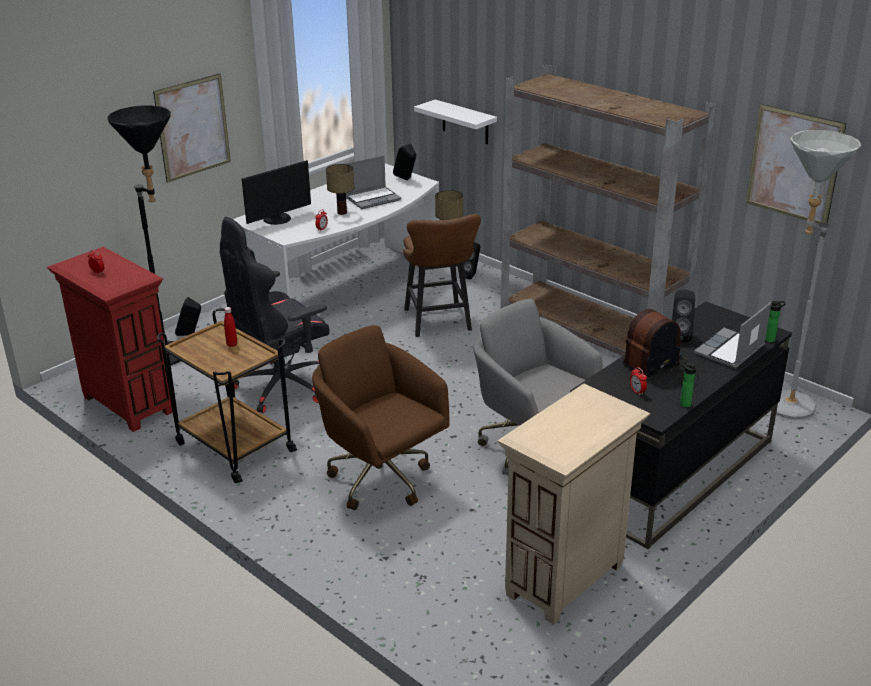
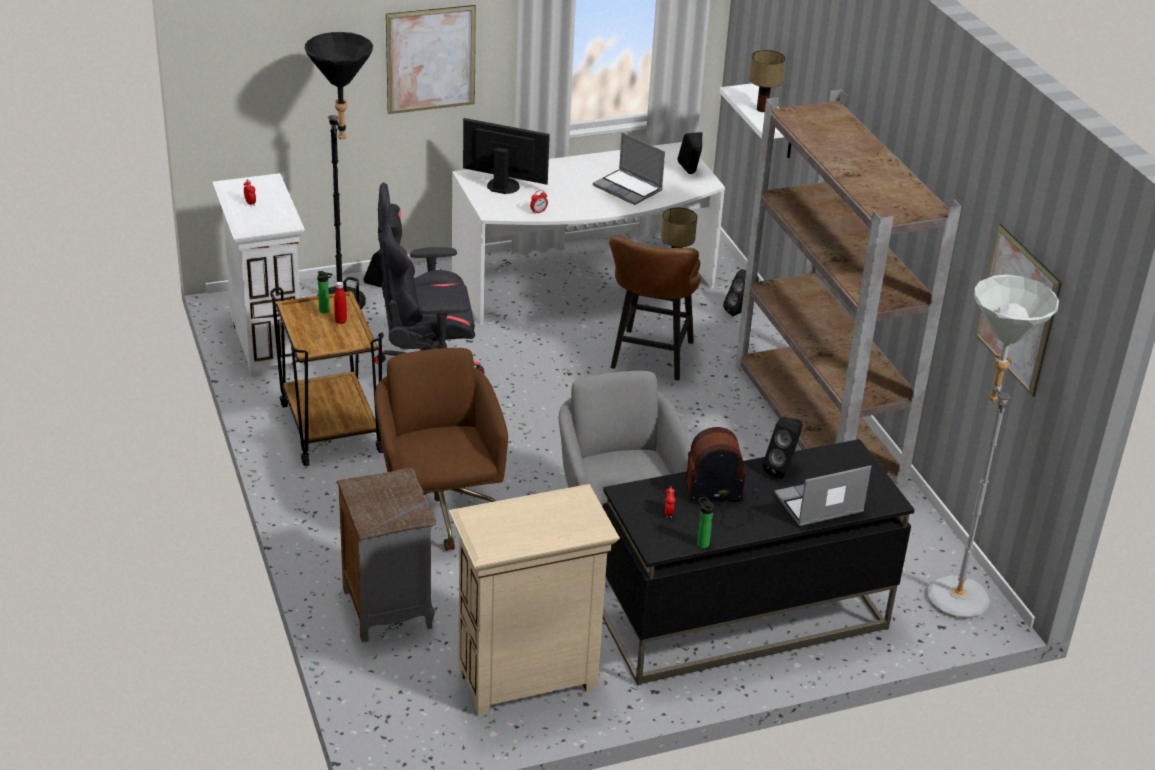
camera: 25 degrees right, 5 degrees up
red cabinet [47,247,173,432] -> white cabinet [212,173,305,377]
monitor [242,160,311,225] -> monitor turned 150 degrees counterclockwise [463,118,550,194]
table lamp [326,164,354,215] -> table lamp moved to [749,50,785,112]
laptop [346,155,401,209] -> laptop turned 45 degrees clockwise [593,133,665,205]
bottle [765,301,786,342] -> bottle moved to [317,271,332,313]
none -> grey nightstand [337,468,436,642]

